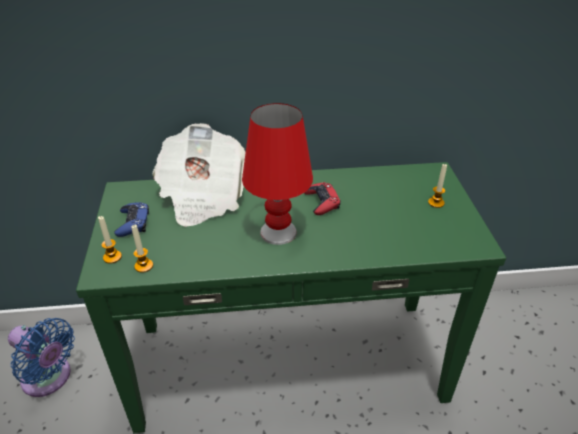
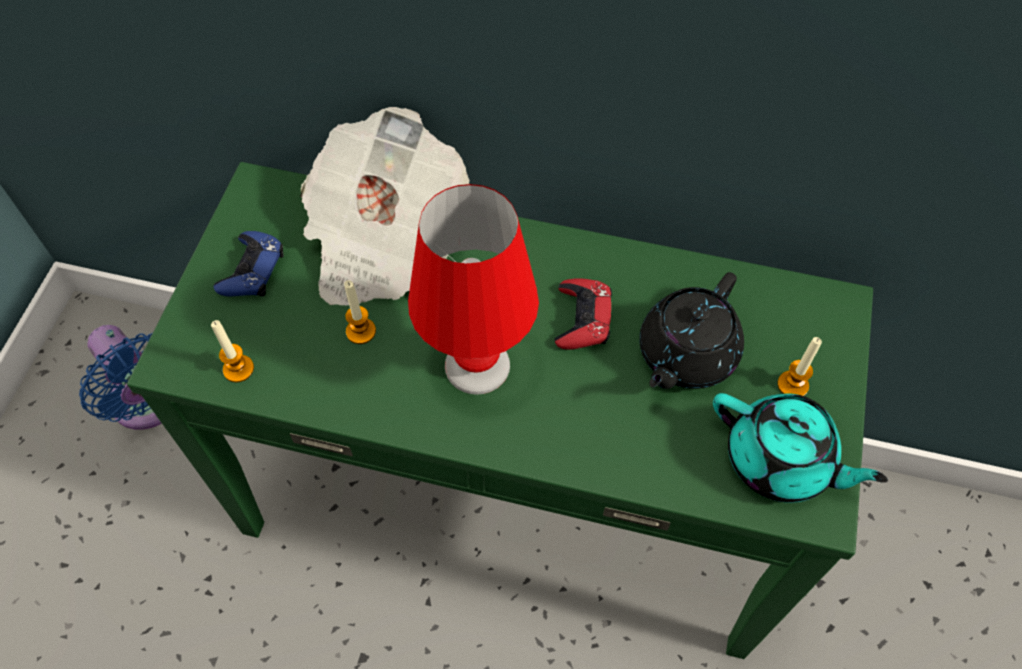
camera: 20 degrees right, 20 degrees up
candle [98,216,122,264] -> candle moved to [344,280,376,344]
none -> black teapot [639,272,744,389]
none -> turquoise teapot [713,393,888,503]

